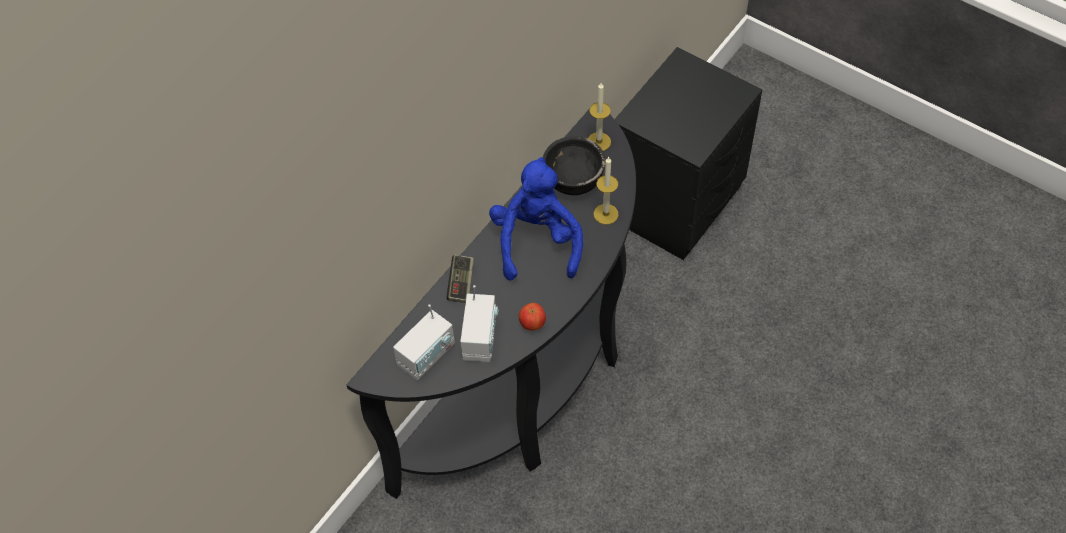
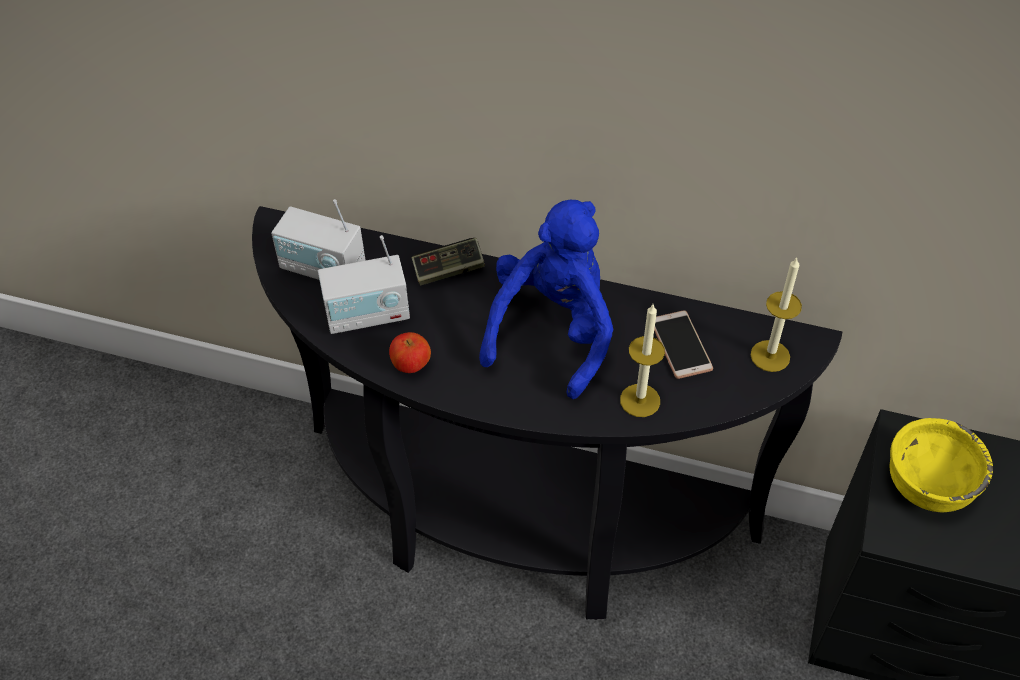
camera: 70 degrees right, 5 degrees down
blue plush toy [489,157,583,280] -> blue plush toy turned 45 degrees counterclockwise [479,200,613,399]
black bowl [543,136,606,195] -> phone [654,310,713,379]
none -> yellow bowl [889,418,993,512]

